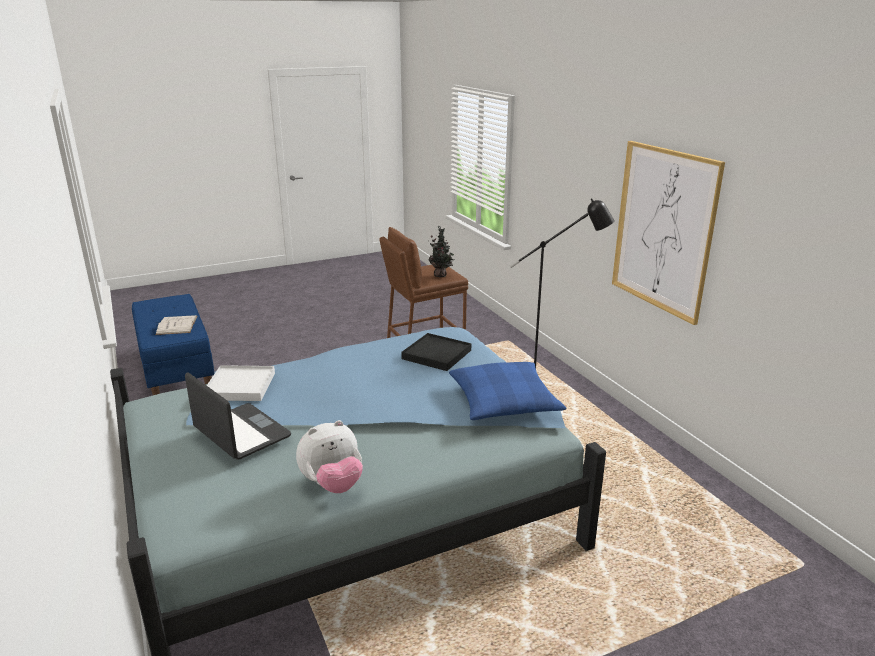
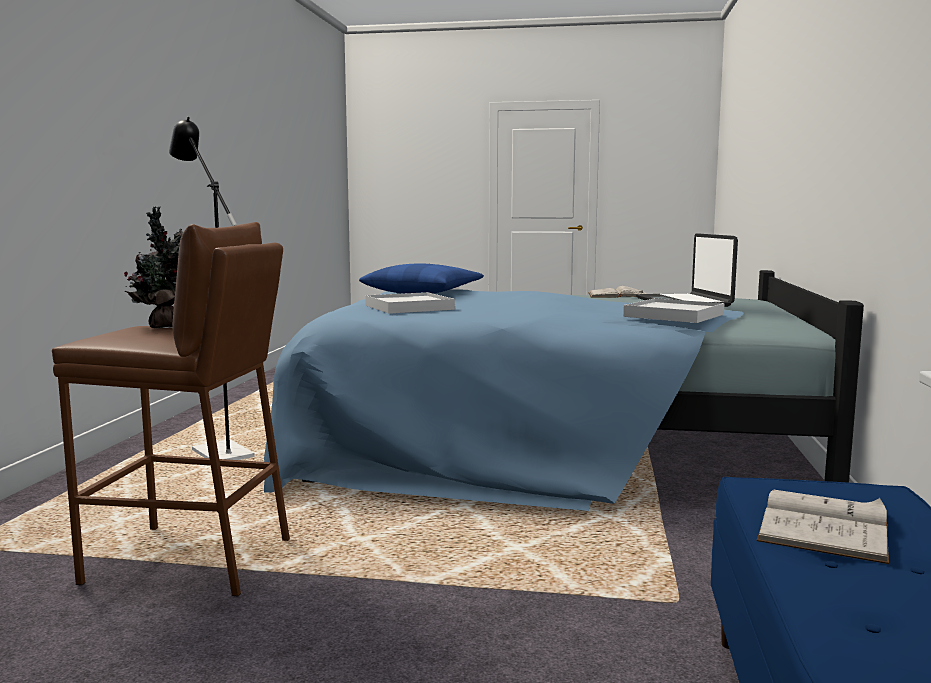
camera: 145 degrees left, 15 degrees down
plush toy [296,420,363,493] -> white book [588,286,646,298]
black tray [401,333,471,371] -> white tray [365,292,455,314]
picture [612,141,725,325] -> none

